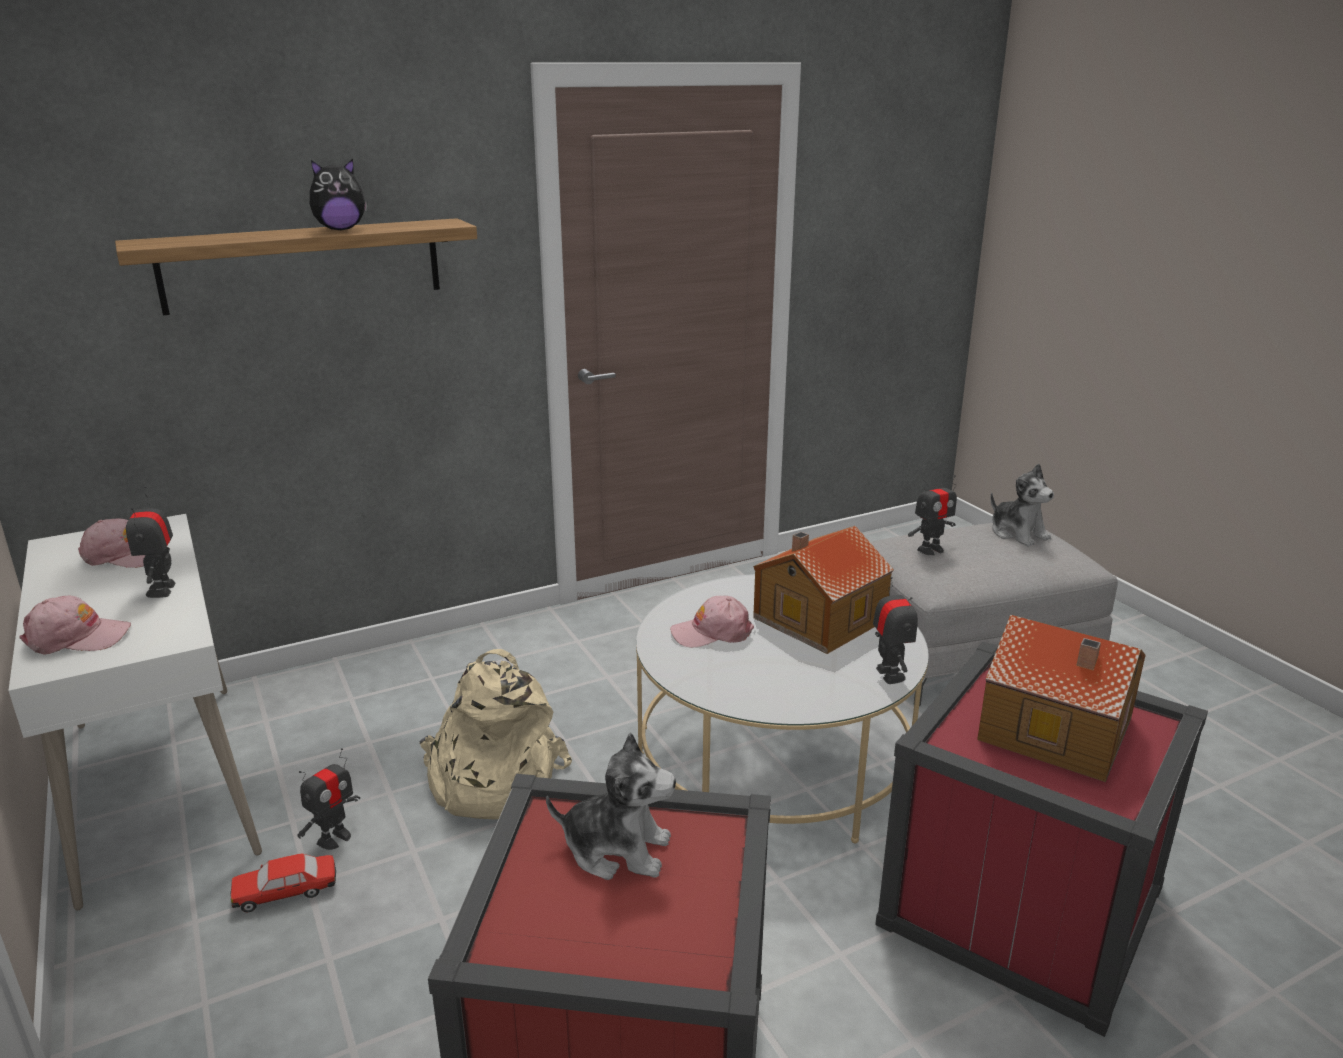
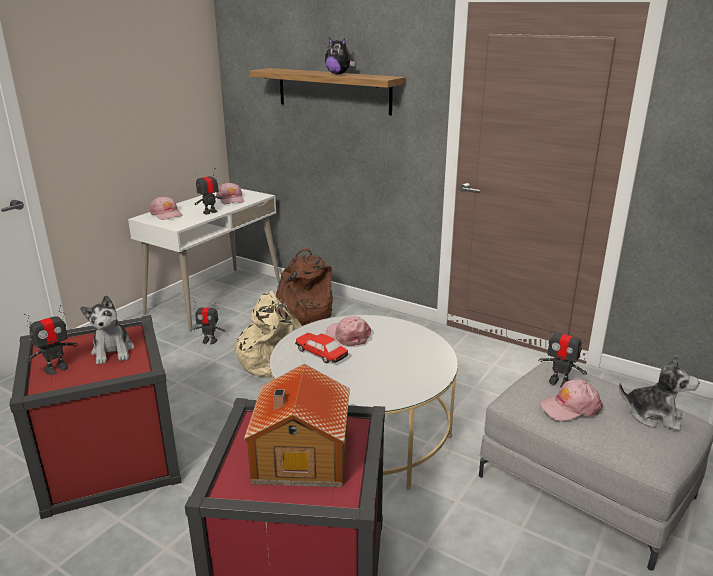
camera: 60 degrees right, 0 degrees up
toy car [230,854,336,912] -> toy car moved to [295,333,348,363]
toy house [753,526,894,654] -> none
toy robot [873,577,918,684] -> toy robot moved to [24,305,78,375]
plush toy [991,464,1054,547] -> plush toy turned 90 degrees counterclockwise [619,355,699,431]
none -> brown backpack [276,248,333,326]
none -> pink cap [539,379,603,421]

